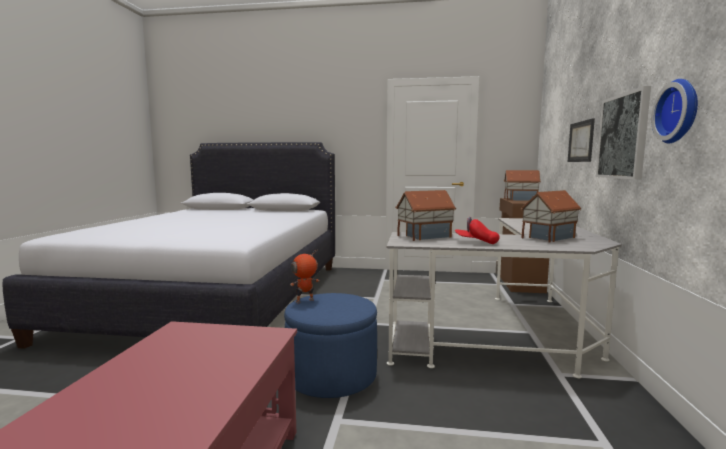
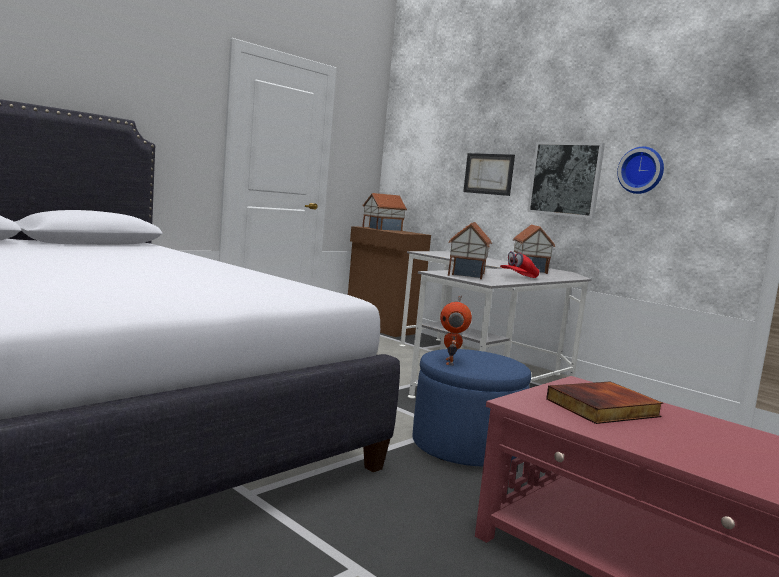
camera: 55 degrees left, 0 degrees up
none -> book [546,381,663,424]

